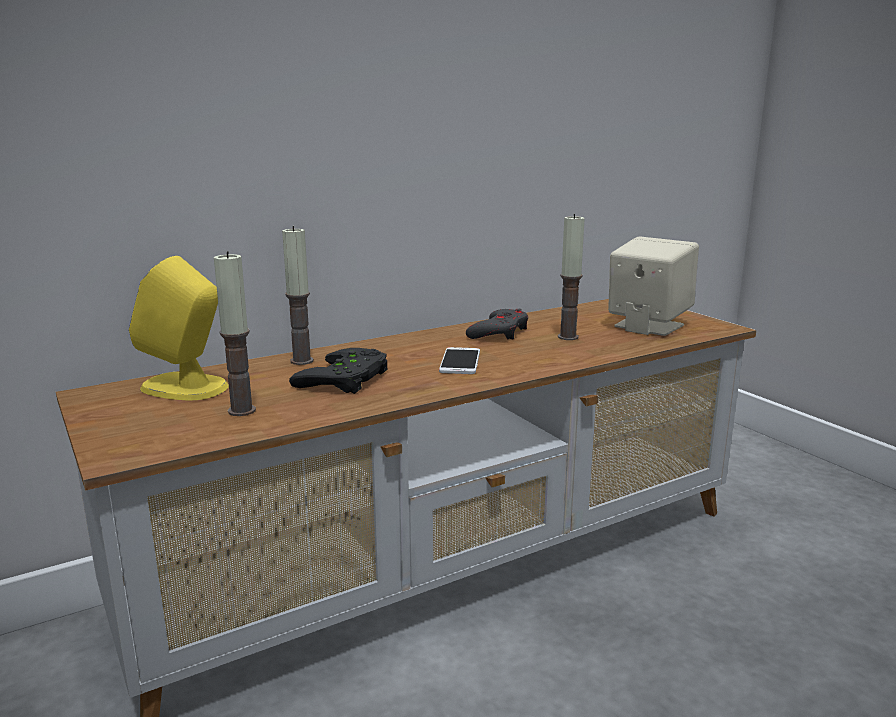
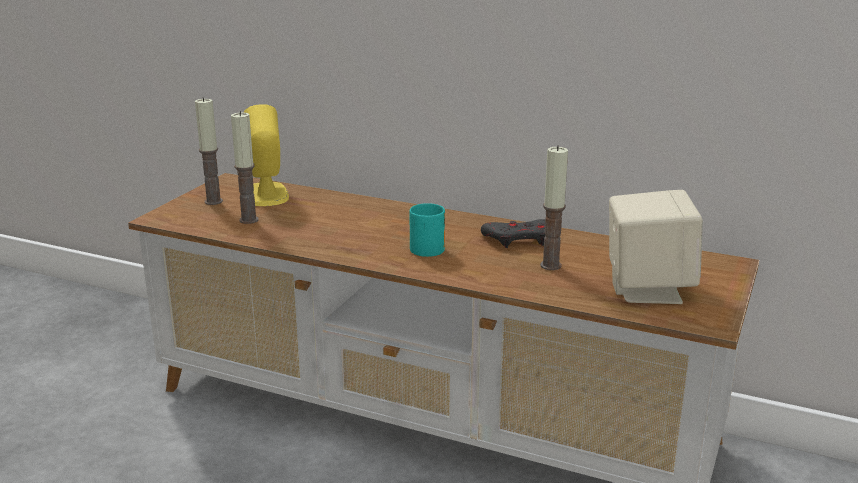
camera: 55 degrees right, 5 degrees up
candle [282,226,313,365] -> candle moved to [195,97,223,205]
black game controller [289,348,388,394] -> none
phone [439,347,480,374] -> turquoise mug [410,203,445,257]

